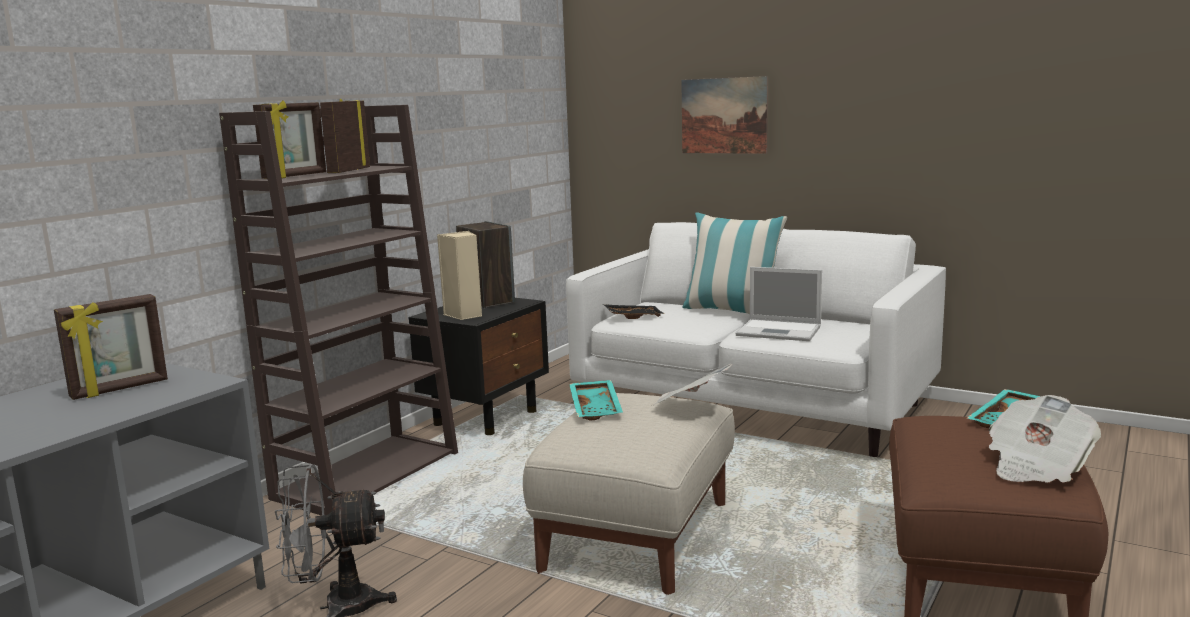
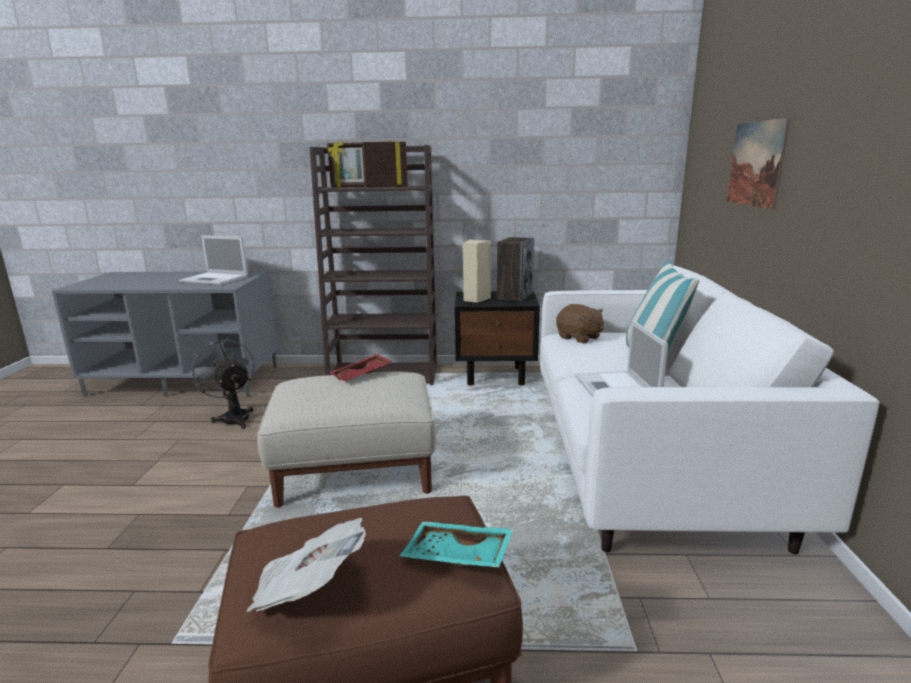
camera: 60 degrees right, 5 degrees up
picture frame [54,294,168,400] -> laptop [179,235,248,285]
turquoise tray [569,380,623,421] -> red tray [329,354,392,381]
black tray [603,304,664,319] -> brown plush toy [556,304,604,344]
newspaper [652,364,732,406] -> none

